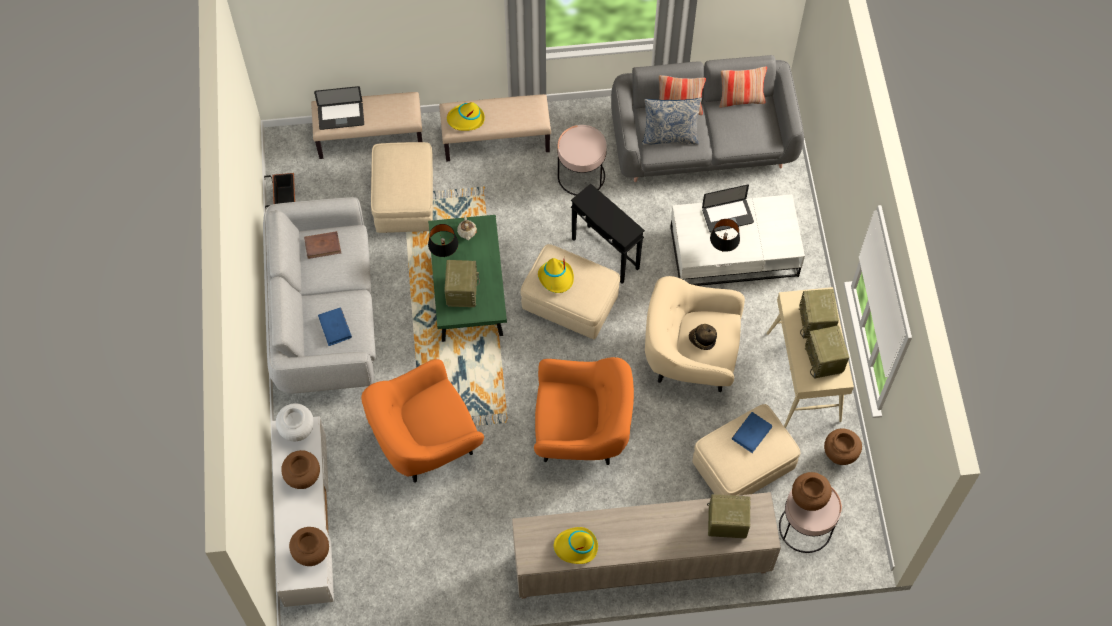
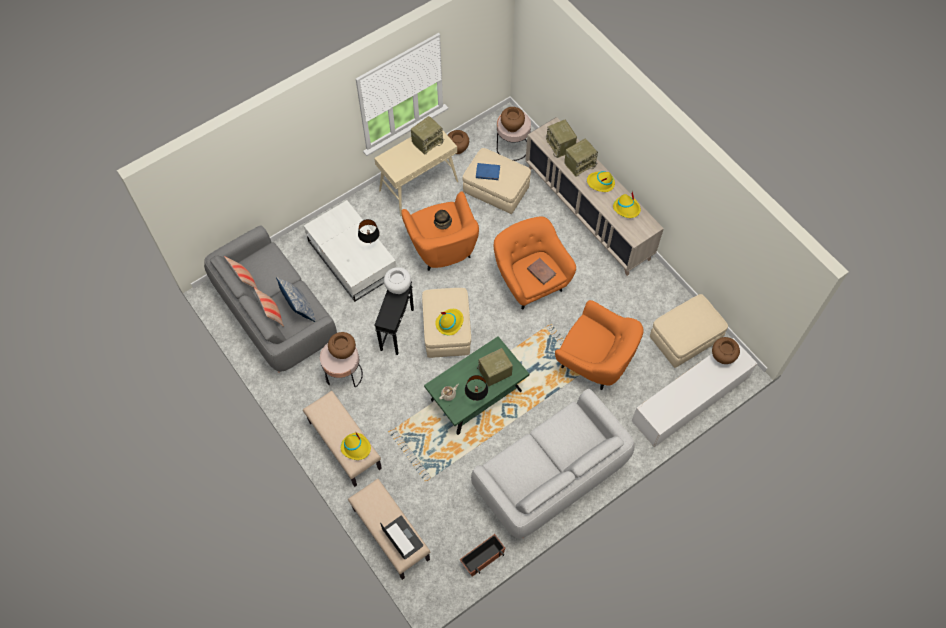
camera: 120 degrees left, 0 degrees up
white vase [276,403,314,441] -> white vase moved to [384,267,411,294]
brown vase [281,450,320,489] -> brown vase moved to [328,332,356,359]
brown book [304,231,341,259] -> brown book moved to [527,258,556,285]
blue book [318,308,352,346] -> none
beige ottoman [371,142,433,233] -> beige ottoman moved to [650,294,728,368]
beige armchair [645,276,745,392] -> orange armchair [401,191,479,271]
laptop [702,185,754,233] -> none
radio [799,289,839,339] -> radio moved to [564,138,598,177]
none -> yellow hat [587,171,615,192]

